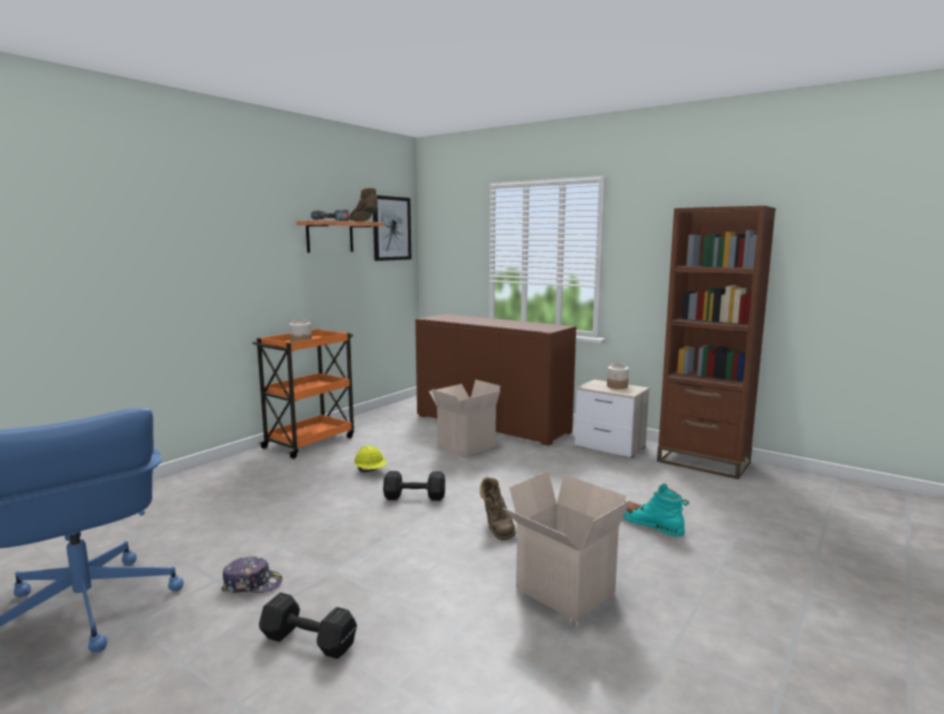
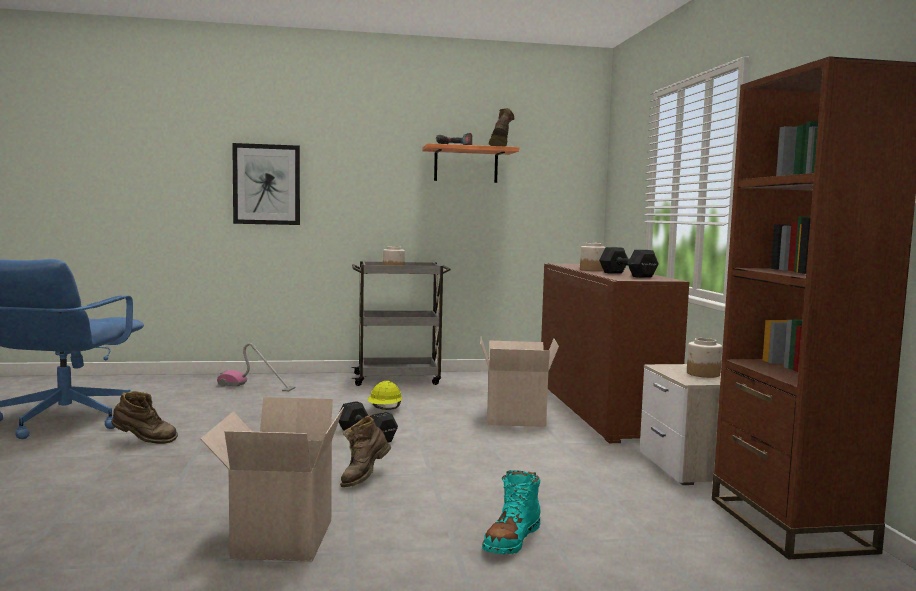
camera: 45 degrees right, 5 degrees down
cap [221,556,283,593] -> brown boot [111,391,178,444]
orange cart [252,329,354,459] -> grey cart [351,261,451,386]
black dumbbell [259,592,357,659] -> black dumbbell moved to [599,247,659,278]
picture [373,195,411,261] -> picture moved to [232,143,300,225]
turquoise boot [623,484,689,537] -> turquoise boot turned 150 degrees counterclockwise [482,470,540,554]
none -> vacuum cleaner [217,343,295,392]
none -> jar [580,243,606,271]

